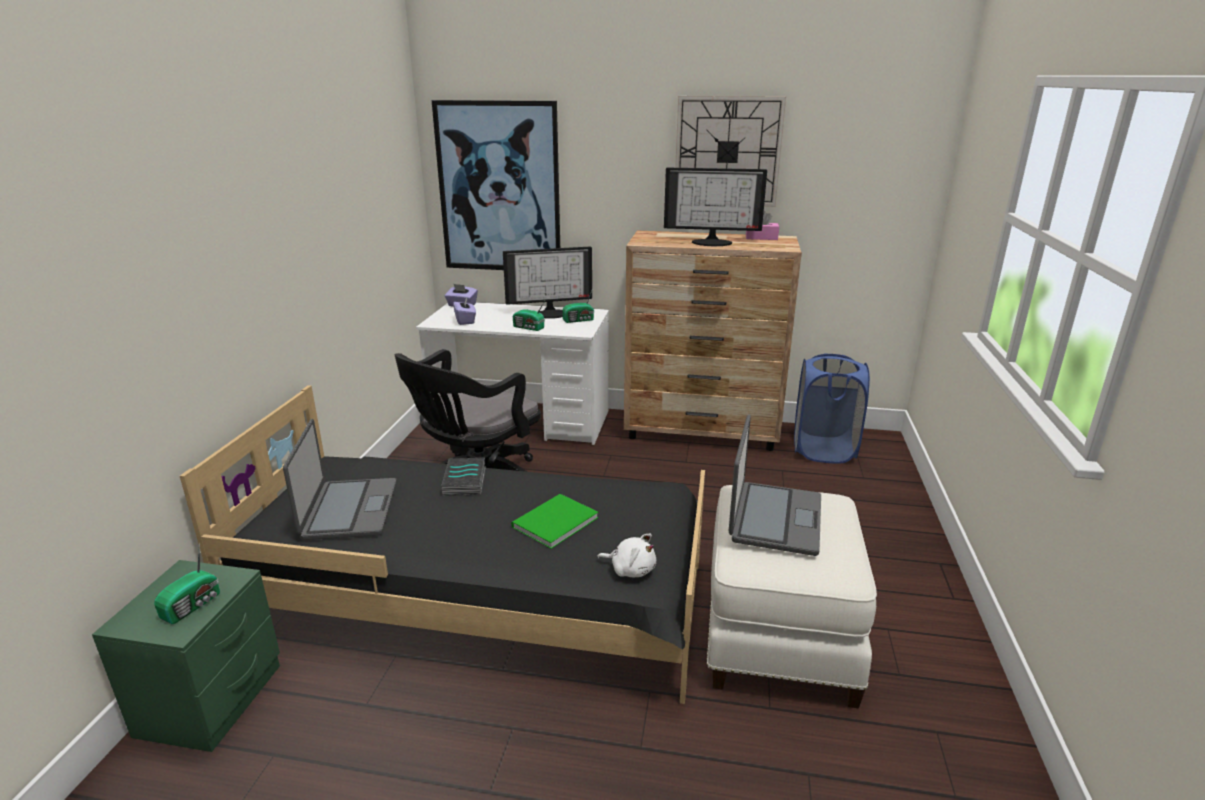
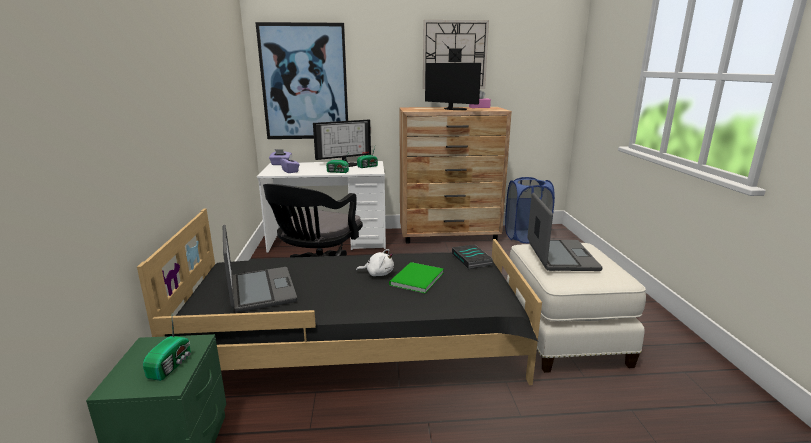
camera: 15 degrees left, 5 degrees down
book [441,458,486,496] -> book moved to [452,244,493,269]
white plush toy [597,534,656,577] -> white plush toy moved to [356,249,394,276]
monitor [664,168,767,246] -> monitor turned 135 degrees counterclockwise [425,63,481,110]

